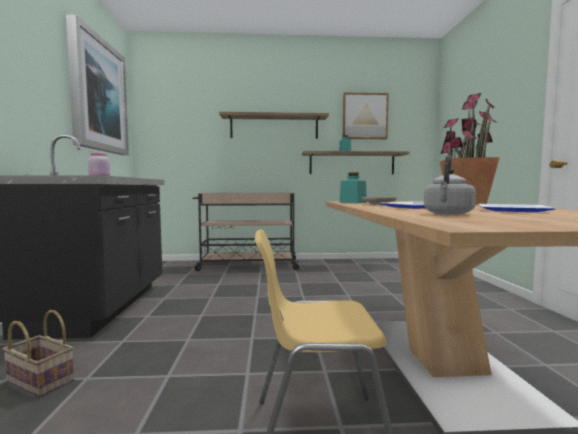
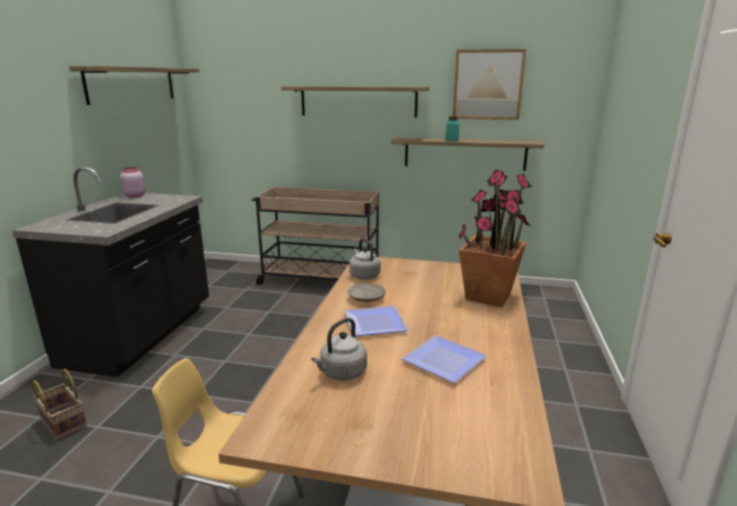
camera: 15 degrees right, 15 degrees up
picture [66,14,129,155] -> shelf [69,66,199,105]
turquoise jar [339,173,367,203] -> grey kettle [349,238,381,279]

